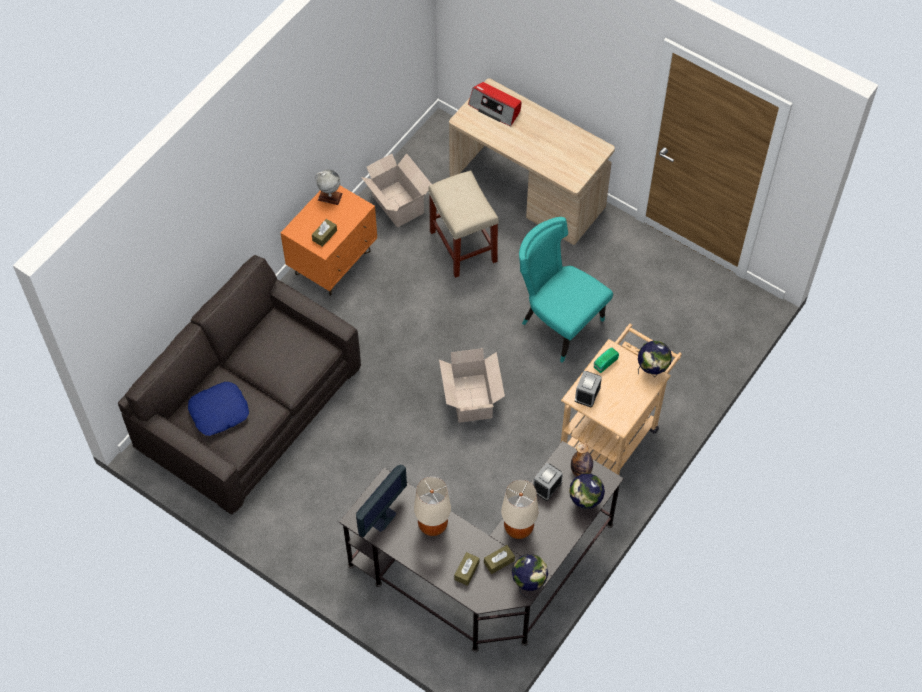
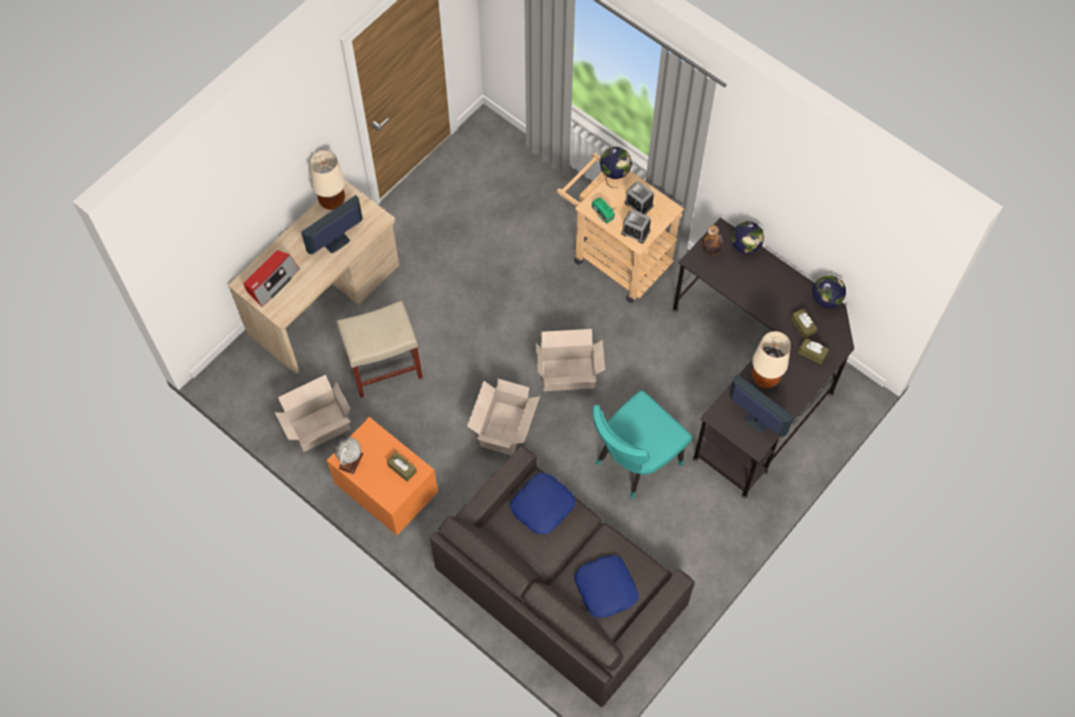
camera: 85 degrees left, 5 degrees up
beige table lamp [501,480,538,539] -> beige table lamp moved to [309,150,345,210]
turquoise chair [519,217,613,363] -> turquoise chair moved to [593,390,692,499]
alarm clock [533,463,563,501] -> alarm clock moved to [624,181,654,215]
none -> monitor [301,195,363,254]
none -> cardboard box [467,379,540,456]
none -> blue pillow [510,473,576,534]

